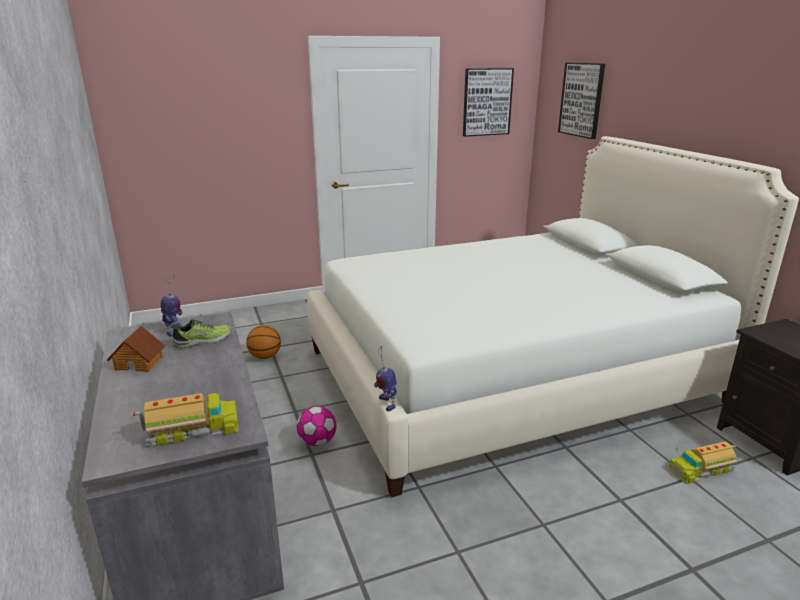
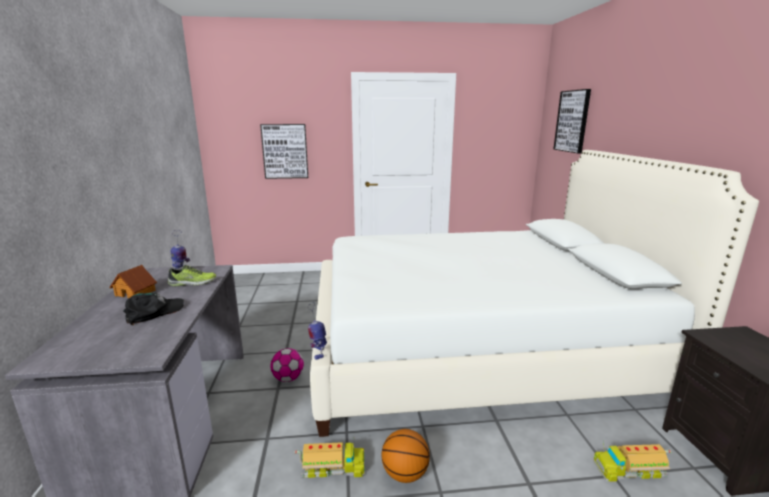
camera: 15 degrees right, 5 degrees down
toy truck [132,389,239,447] -> toy truck moved to [295,439,364,478]
basketball [246,325,281,359] -> basketball moved to [382,429,430,483]
picture [463,68,514,137] -> picture moved to [260,124,308,179]
none -> black cap [123,293,184,325]

